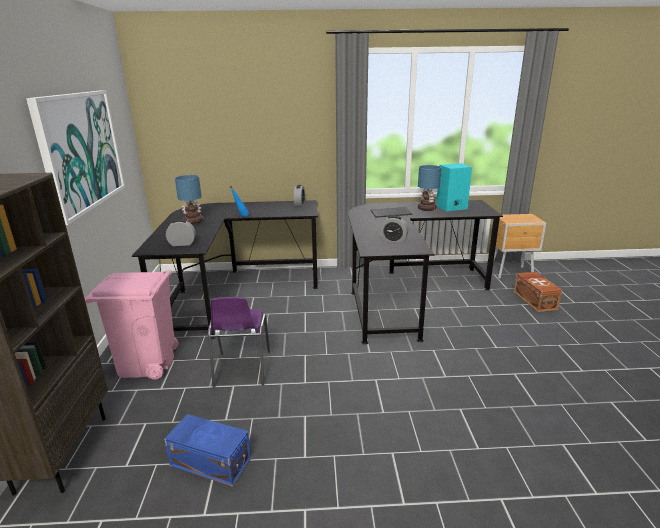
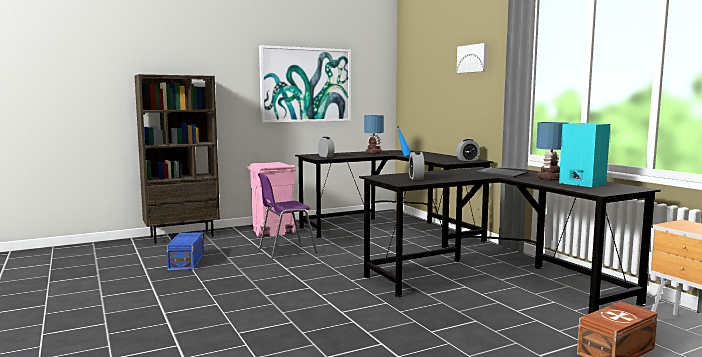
camera: 65 degrees right, 15 degrees down
none -> picture [457,43,487,73]

